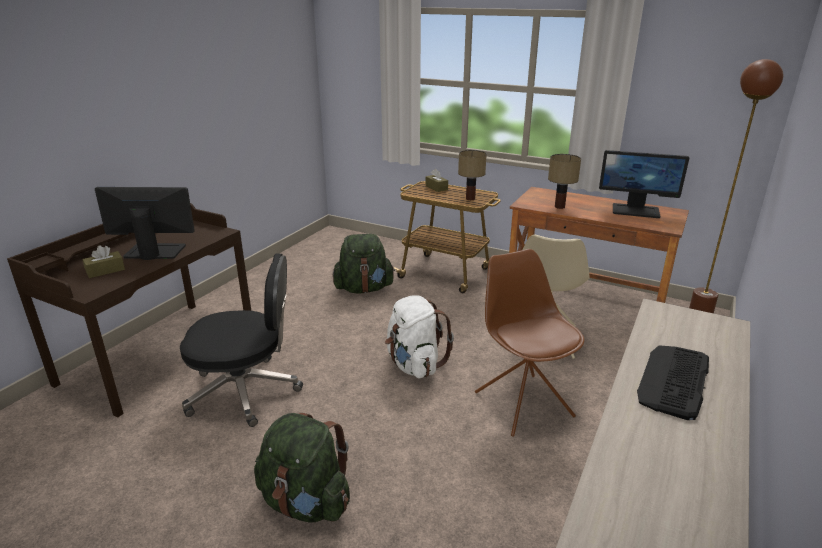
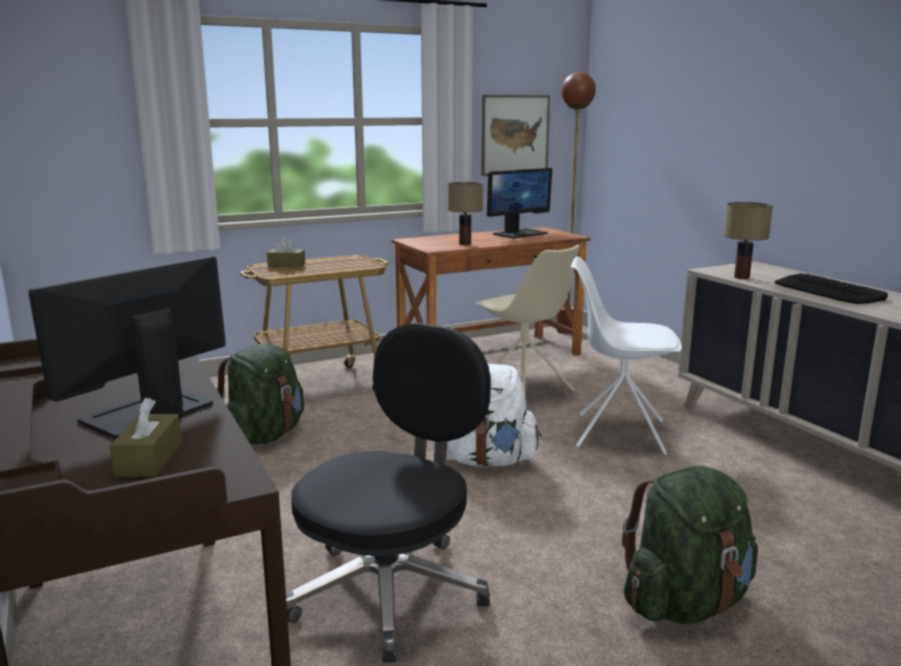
camera: 55 degrees left, 10 degrees down
table lamp [458,150,487,200] -> table lamp moved to [724,202,773,279]
brown chair [475,249,584,437] -> white chair [571,256,682,455]
none -> picture [481,95,550,176]

